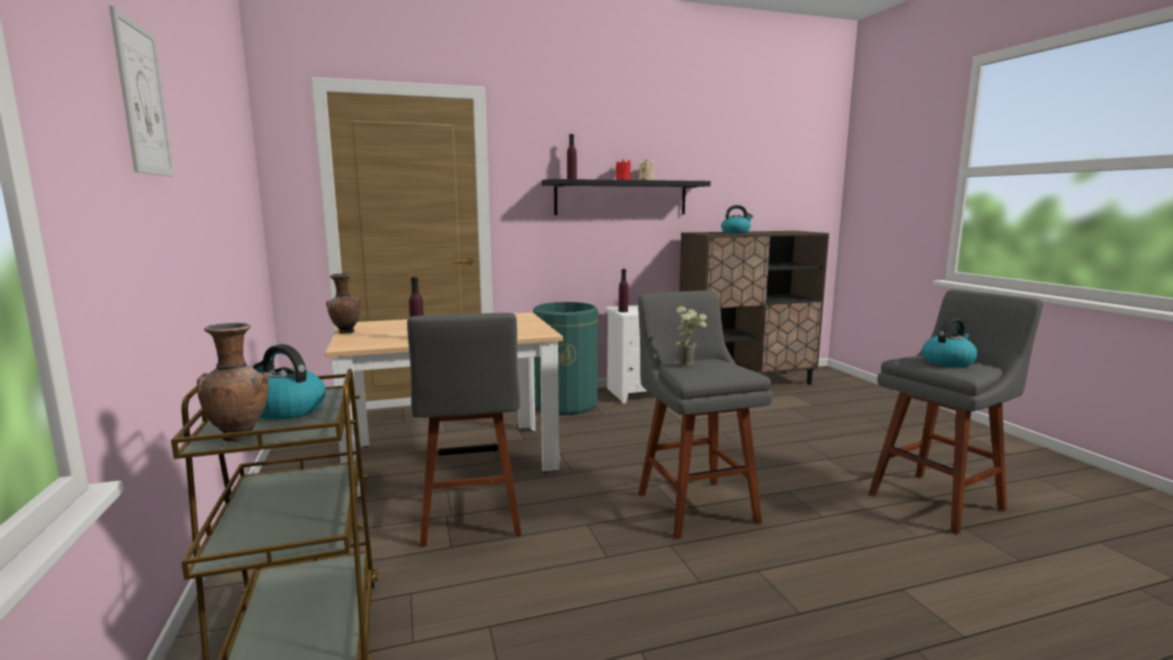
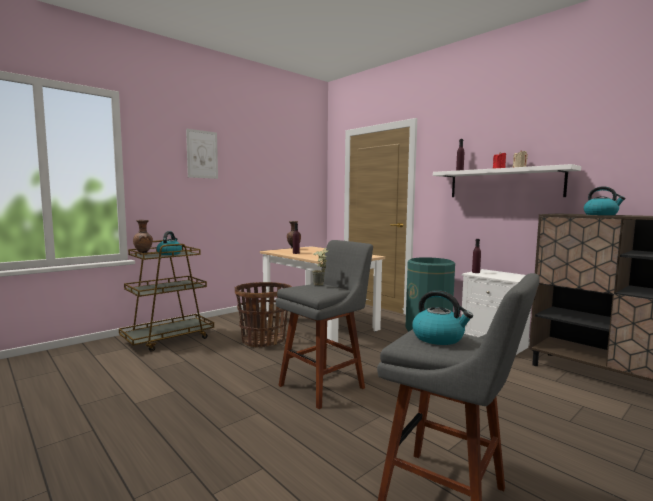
camera: 65 degrees right, 5 degrees down
grey stool [407,313,522,547] -> basket [235,282,292,348]
black shelf [541,179,711,215] -> white shelf [433,164,581,197]

